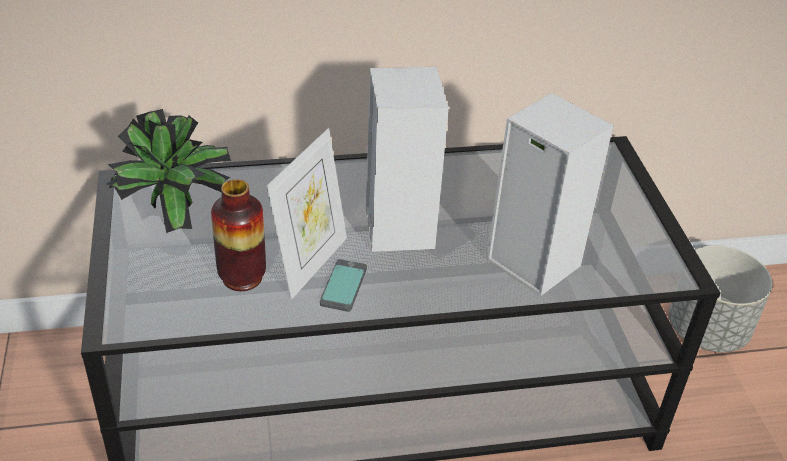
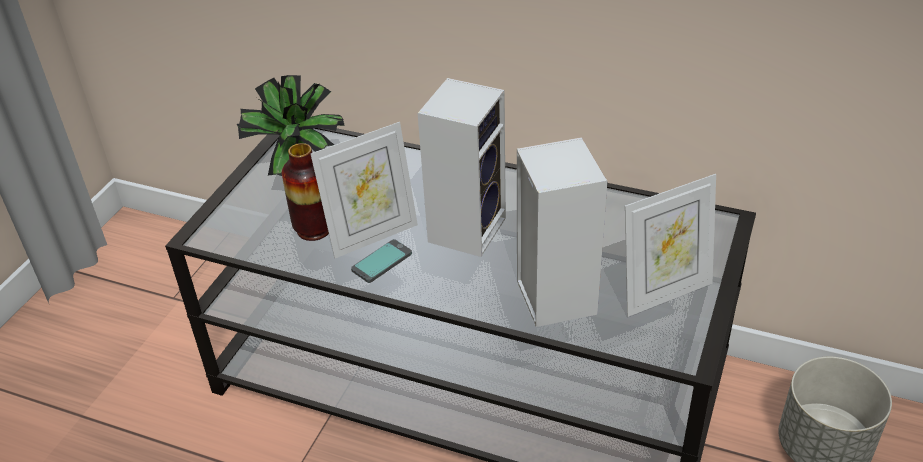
camera: 35 degrees right, 0 degrees up
none -> picture frame [625,174,716,317]

